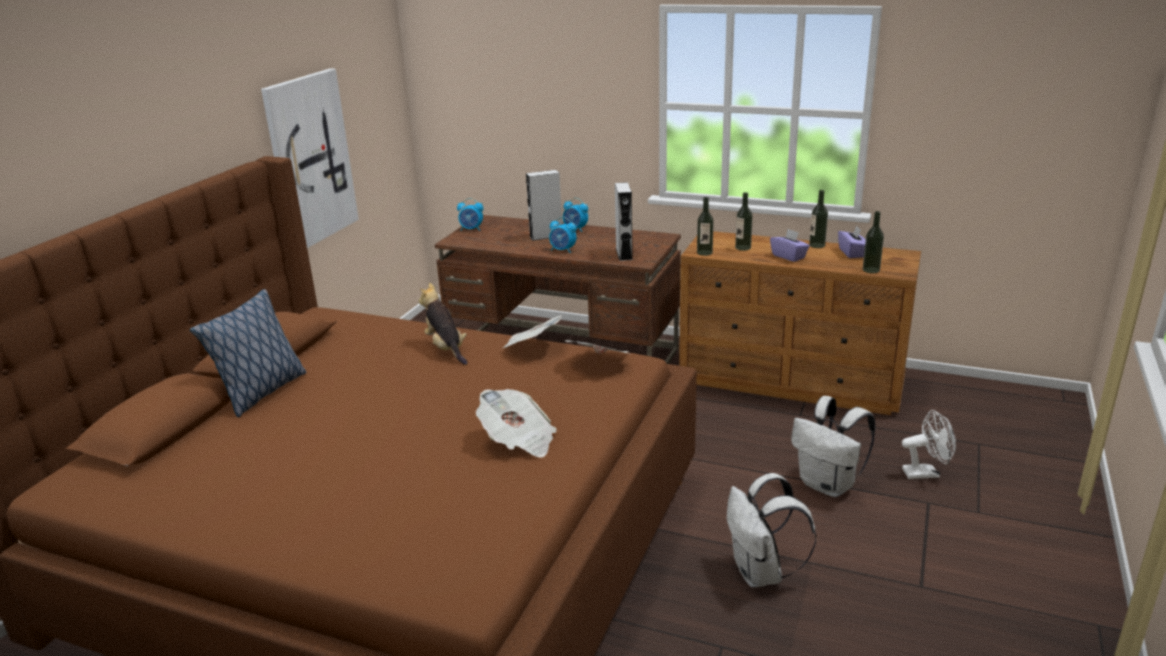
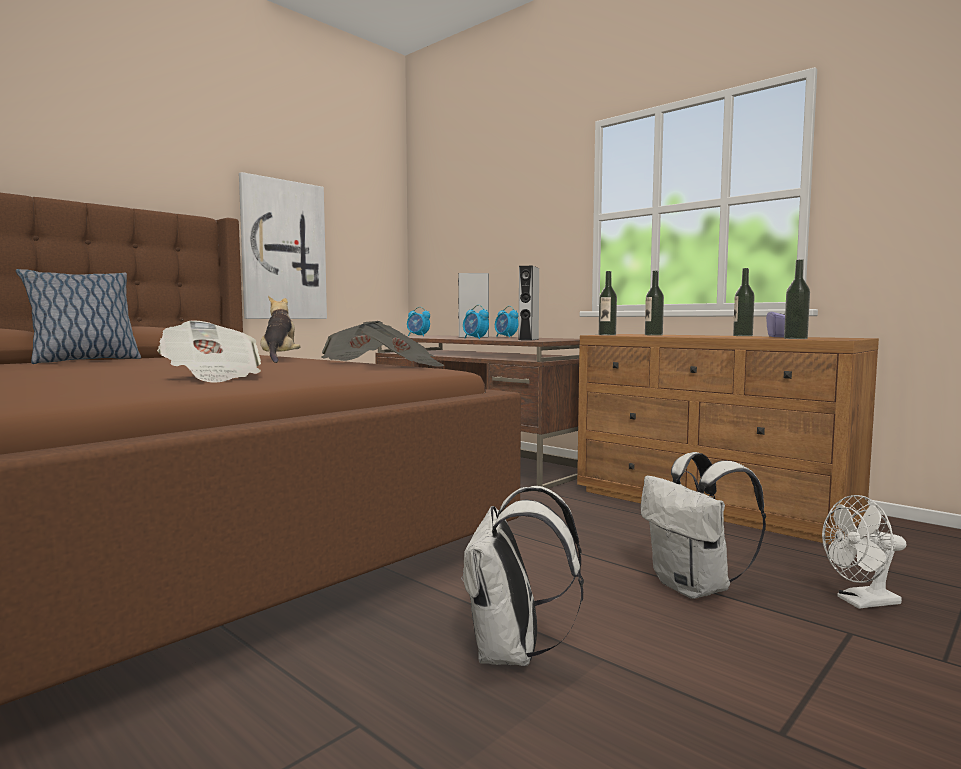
camera: 20 degrees right, 20 degrees down
purple tissue box [770,229,810,262] -> none
white fan [902,410,956,479] -> white fan turned 150 degrees clockwise [822,495,906,609]

